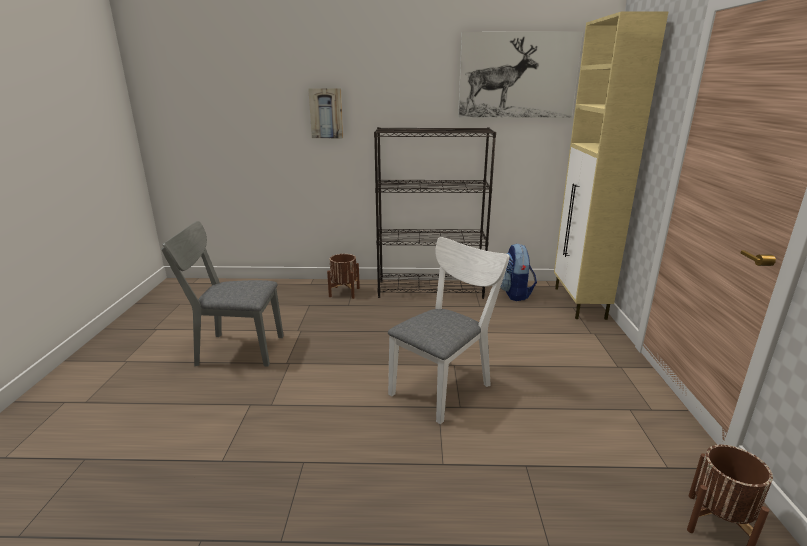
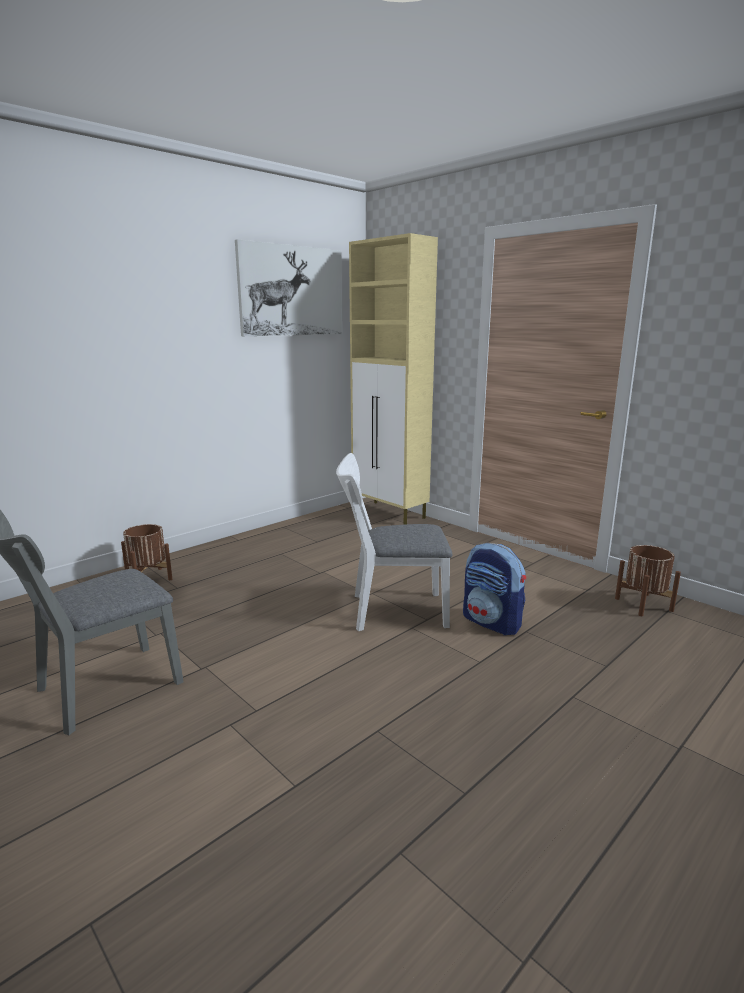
camera: 45 degrees left, 5 degrees down
picture [308,88,343,138] -> none
black bookcase [374,127,496,299] -> none
white chair [388,237,510,424] -> white chair turned 90 degrees counterclockwise [336,453,452,631]
backpack [501,243,537,301] -> backpack moved to [463,543,526,635]

